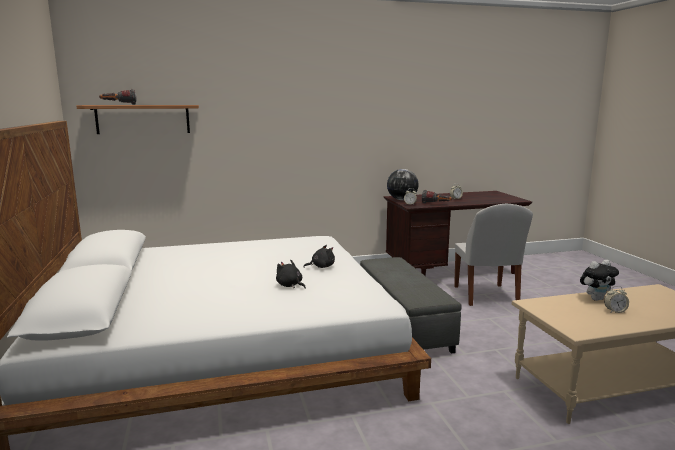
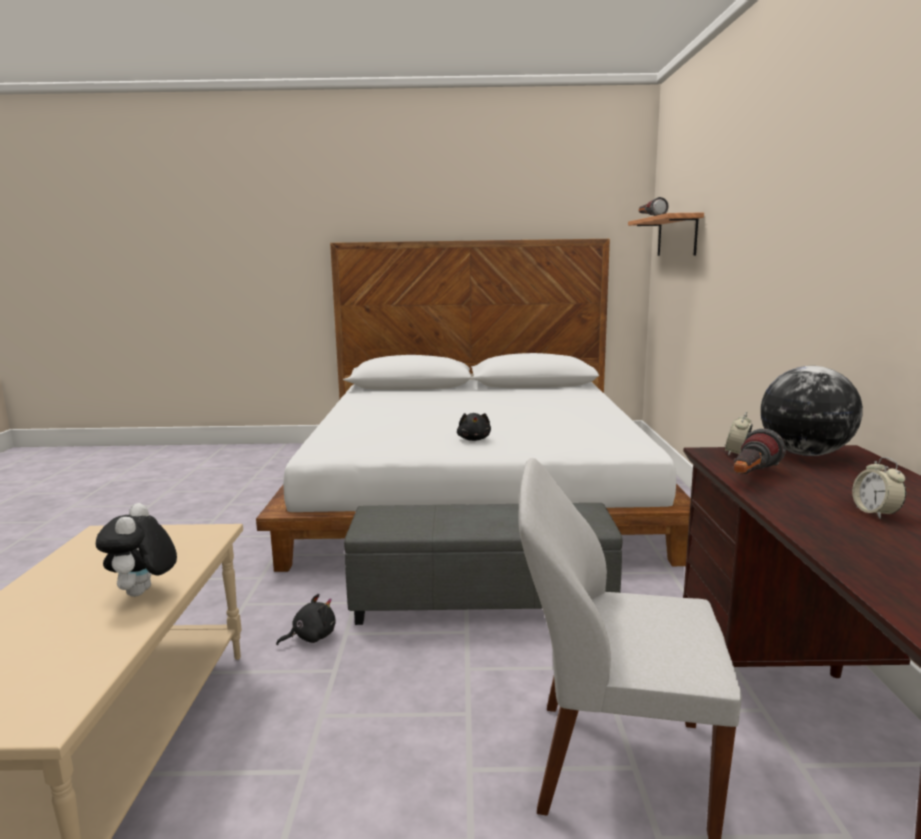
camera: 105 degrees right, 0 degrees up
black plush toy [276,260,306,289] -> black plush toy moved to [276,594,336,645]
alarm clock [604,286,629,313] -> none

